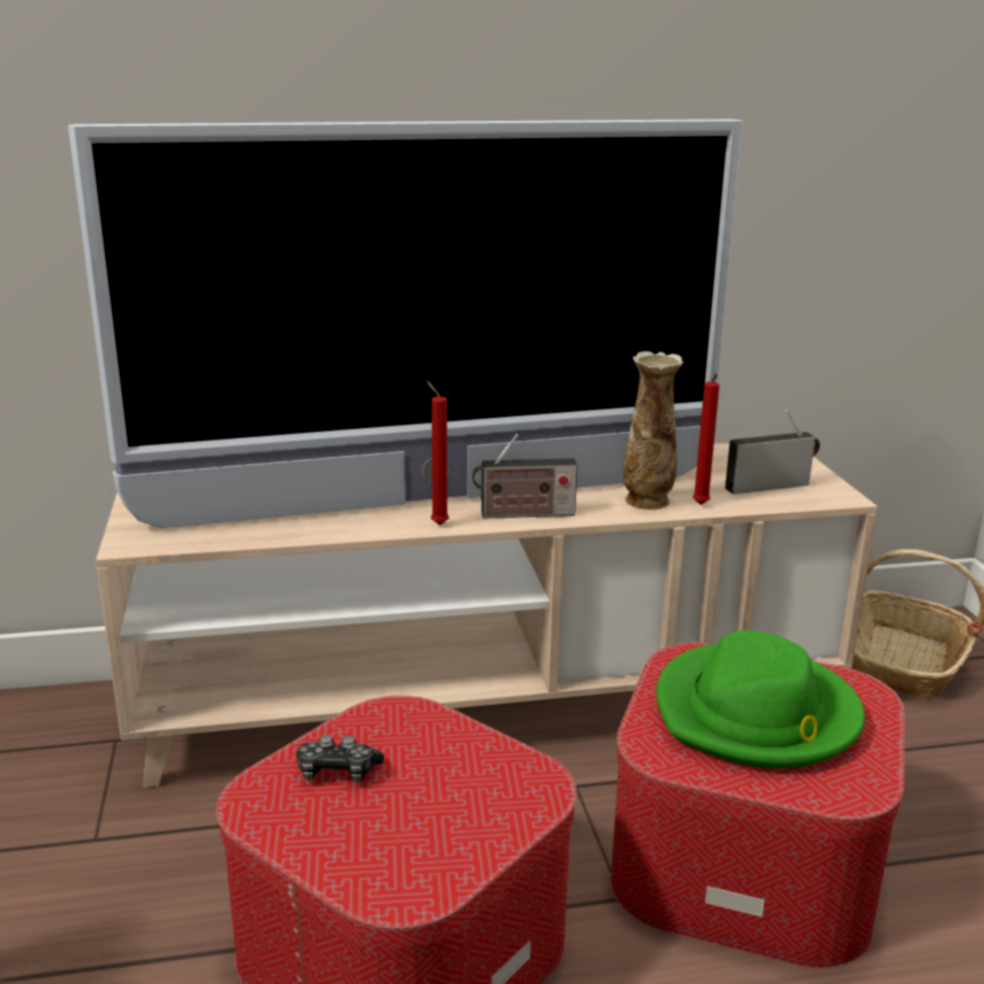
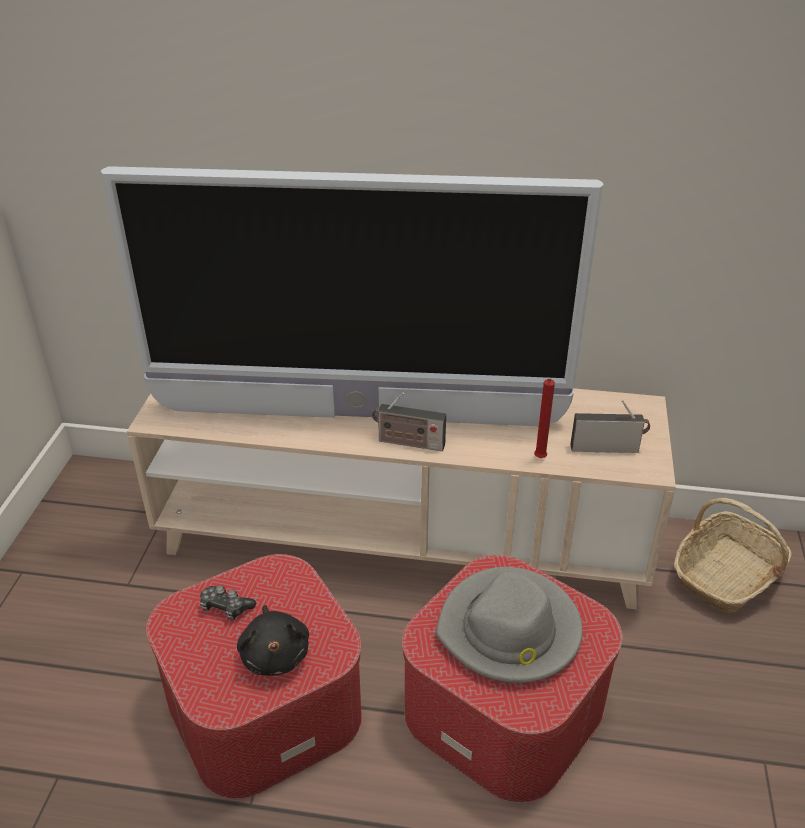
camera: 20 degrees right, 15 degrees up
red candle [426,381,449,525] -> none
vase [623,351,683,510] -> none
green hat [656,630,865,769] -> grey hat [436,567,583,683]
none -> black plush toy [237,605,309,676]

